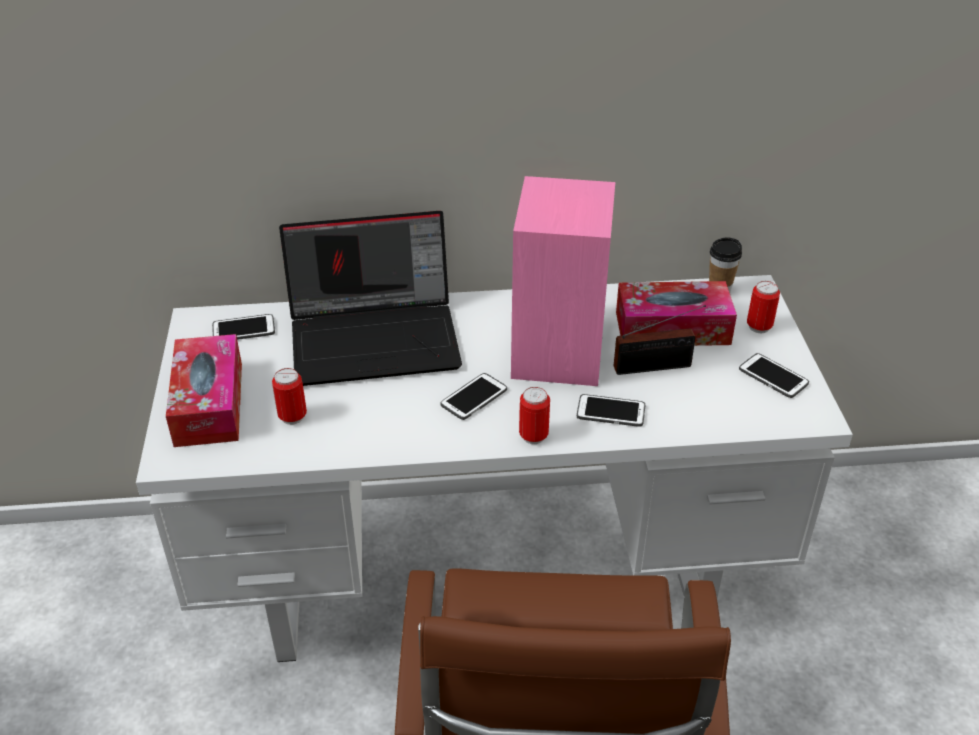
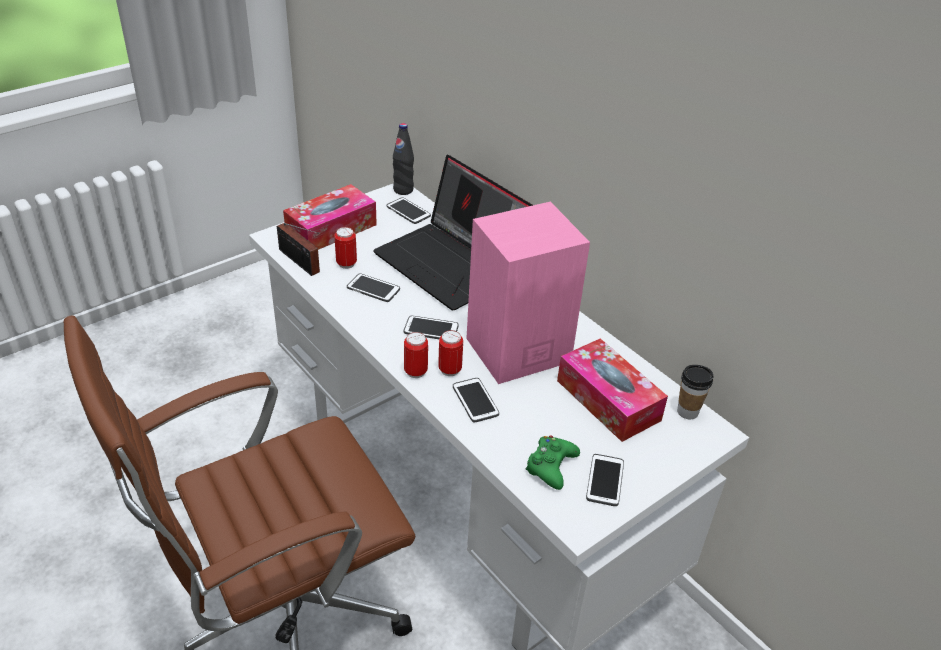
camera: 55 degrees right, 0 degrees up
radio [614,305,706,375] -> radio moved to [277,223,320,276]
can [747,281,780,333] -> can moved to [438,330,463,376]
none -> phone [347,273,400,302]
none -> black bottle [393,123,414,195]
none -> green game controller [526,435,580,490]

